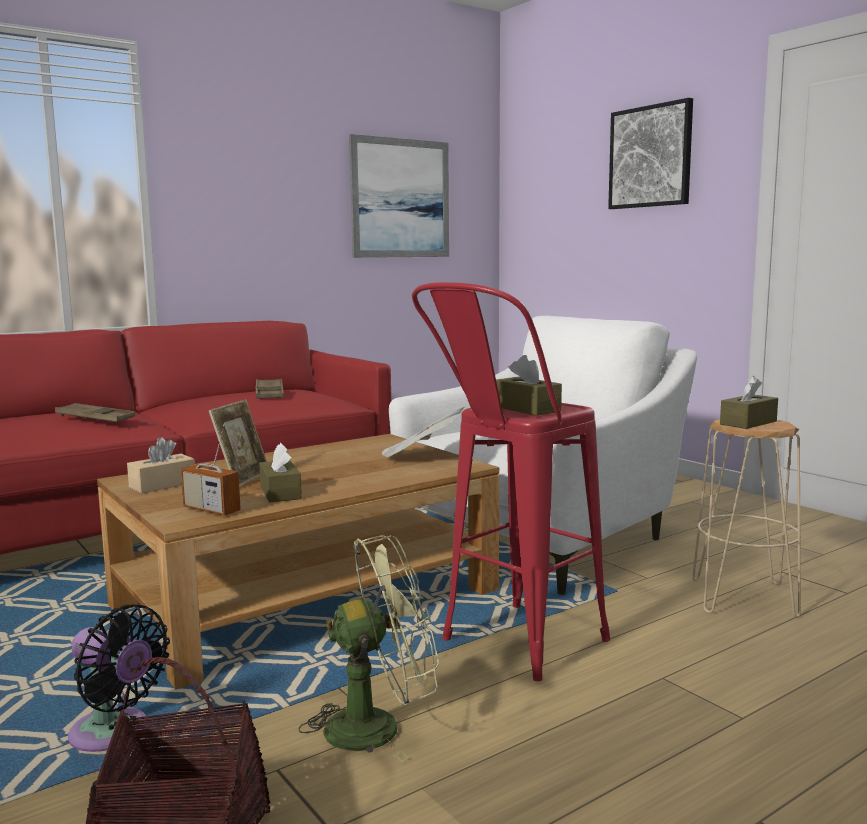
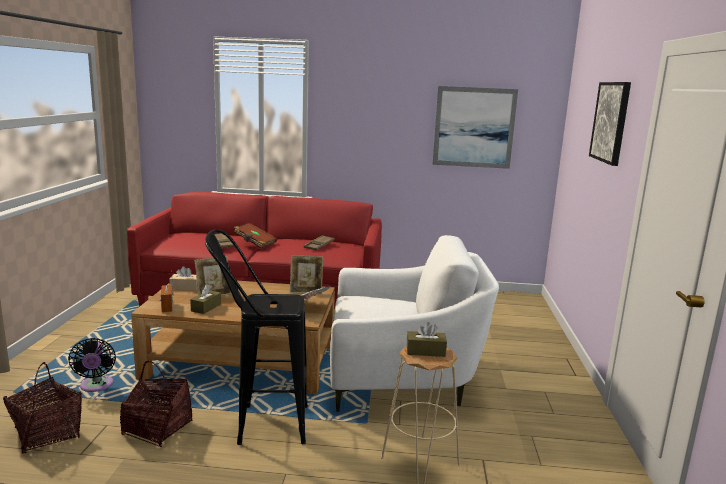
camera: 40 degrees right, 5 degrees up
green fan [299,535,439,762] -> basket [120,361,193,447]
red stool [412,282,610,681] -> black stool [205,229,308,445]
brown tissue box [496,355,562,416] -> none
none -> brown book [234,223,277,249]
none -> picture frame [290,255,323,294]

